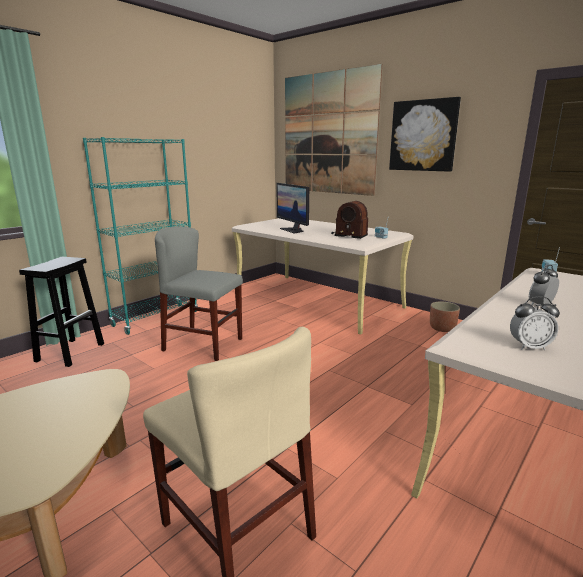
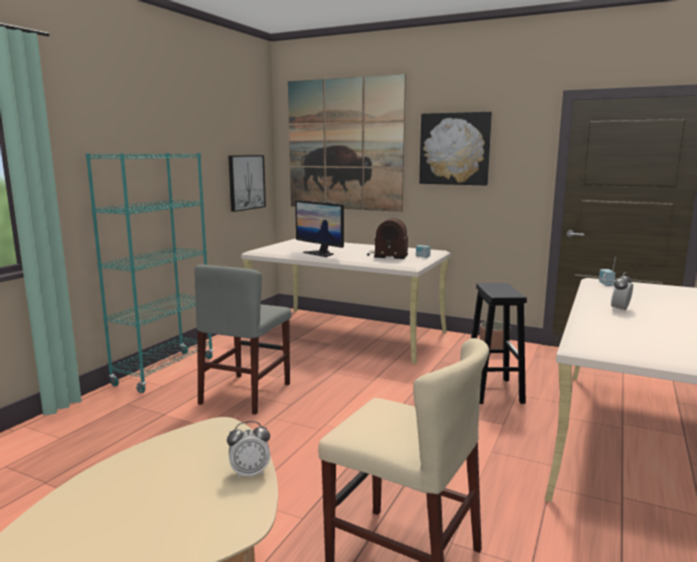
camera: 15 degrees left, 5 degrees down
black stool [19,257,104,367] -> black stool moved to [471,283,527,404]
grey chair [155,227,243,361] -> grey chair turned 75 degrees counterclockwise [194,265,292,415]
alarm clock [510,296,560,350] -> alarm clock moved to [227,421,270,479]
none -> picture [228,155,266,212]

